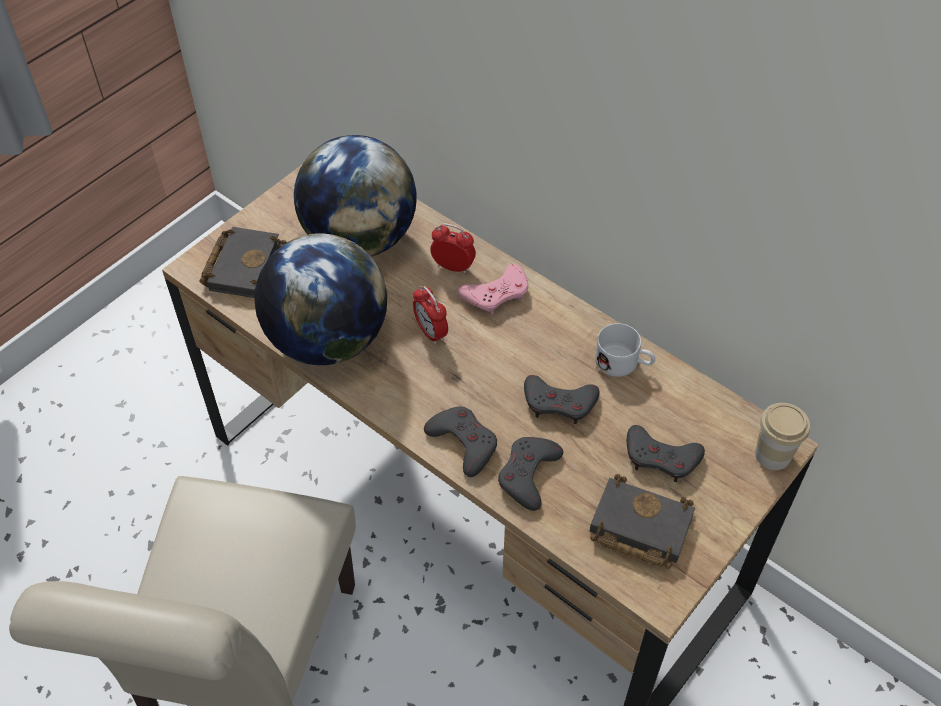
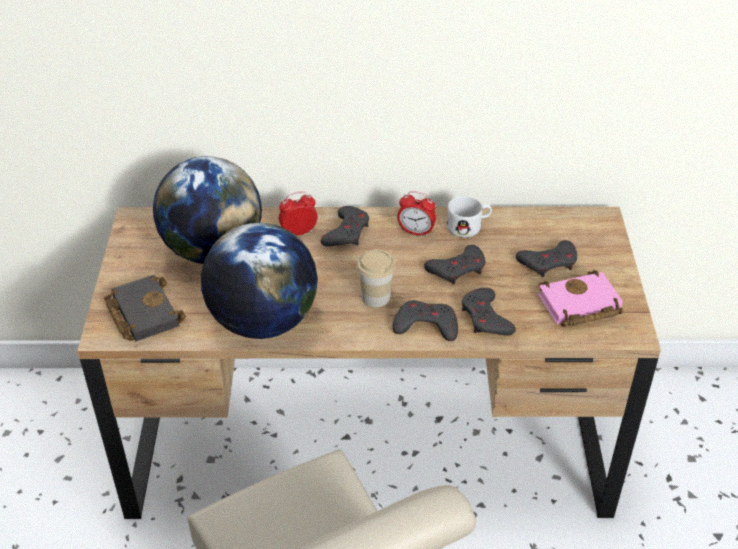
camera: 40 degrees left, 10 degrees down
alarm clock [413,286,448,344] -> alarm clock moved to [397,191,436,237]
pink game controller [458,264,528,315] -> grey game controller [321,206,369,247]
black book [590,474,695,569] -> pink book [538,270,623,327]
cup [755,403,810,470] -> cup moved to [356,249,396,307]

